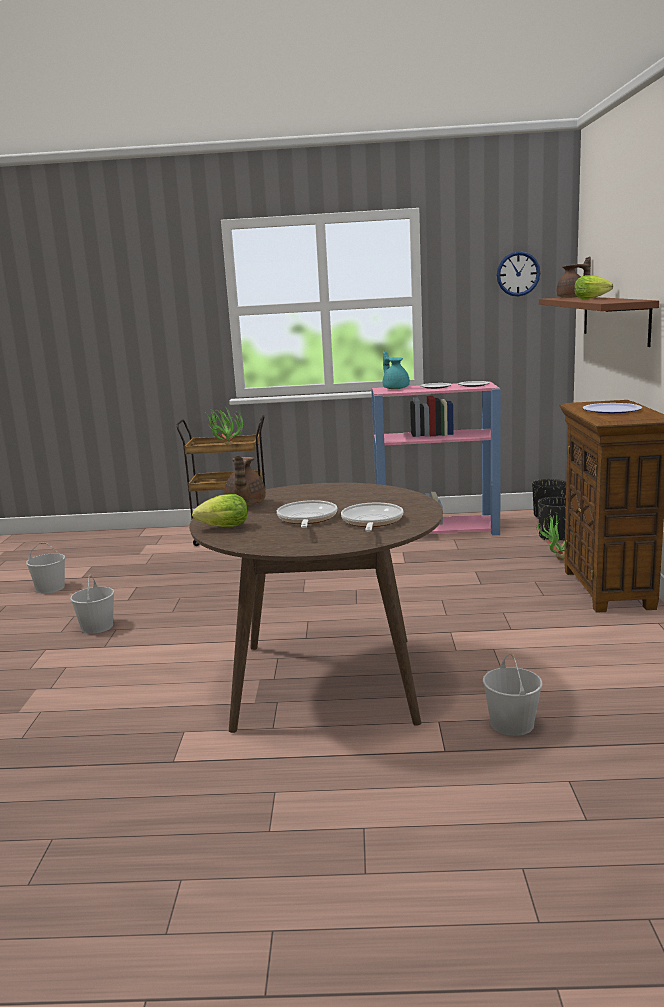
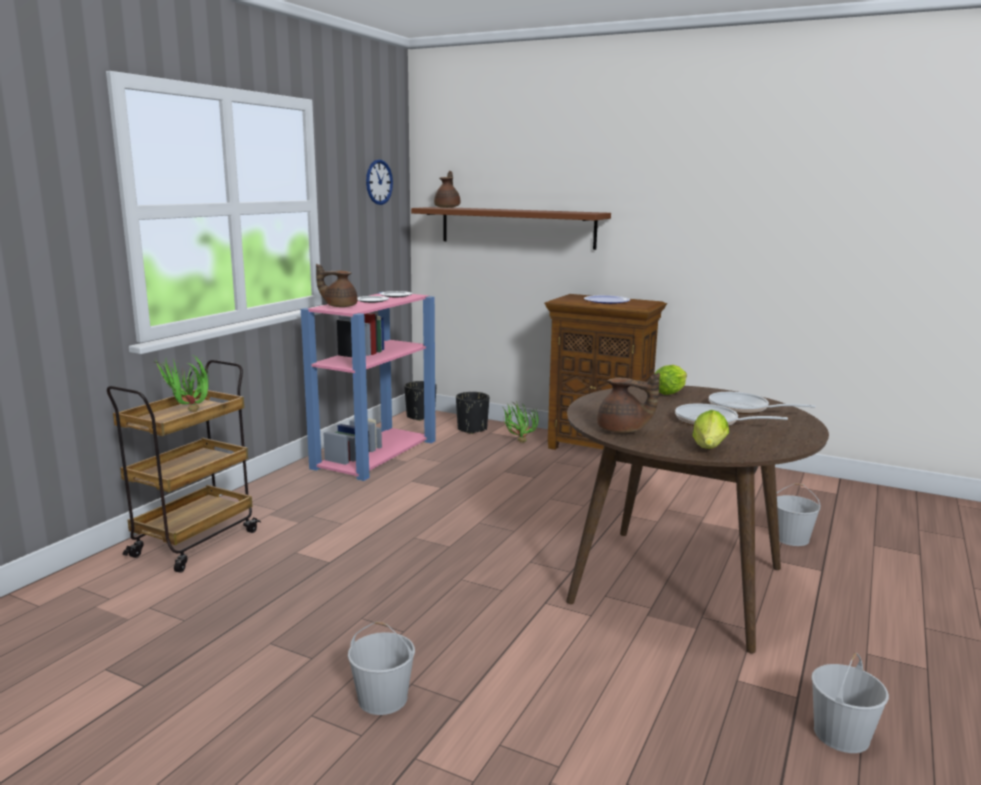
camera: 65 degrees left, 0 degrees up
white bucket [26,542,65,594] -> white bucket moved to [811,653,889,753]
turquoise teapot [383,351,410,389] -> brown teapot [316,264,357,307]
lettuce [574,275,613,299] -> lettuce moved to [655,365,687,395]

